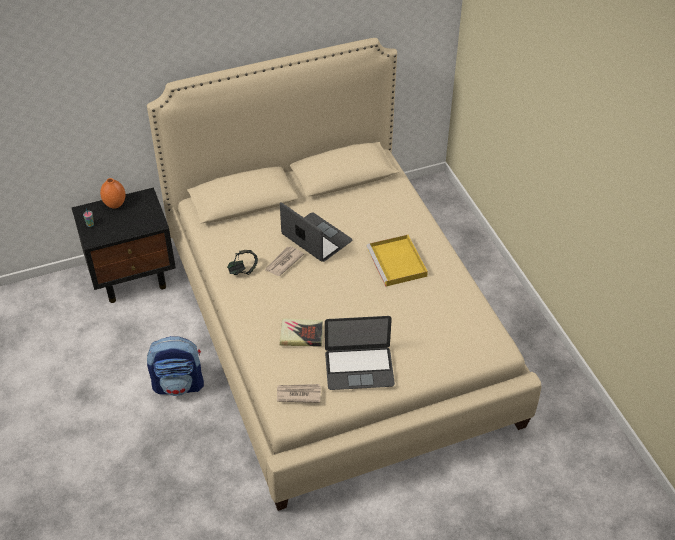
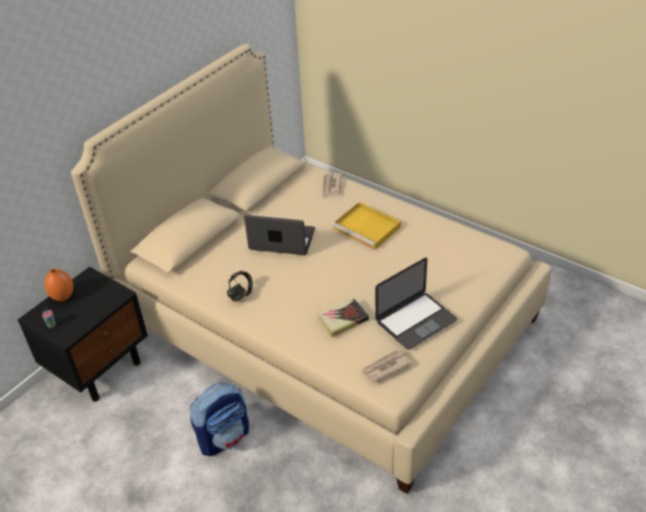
camera: 30 degrees left, 5 degrees down
newspaper [265,246,304,276] -> newspaper moved to [322,173,342,197]

